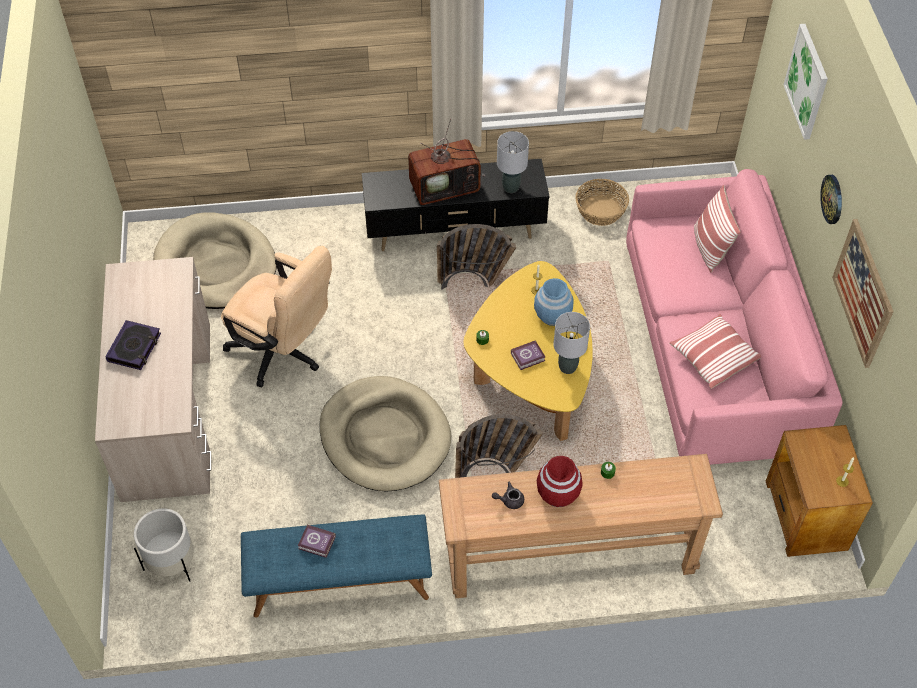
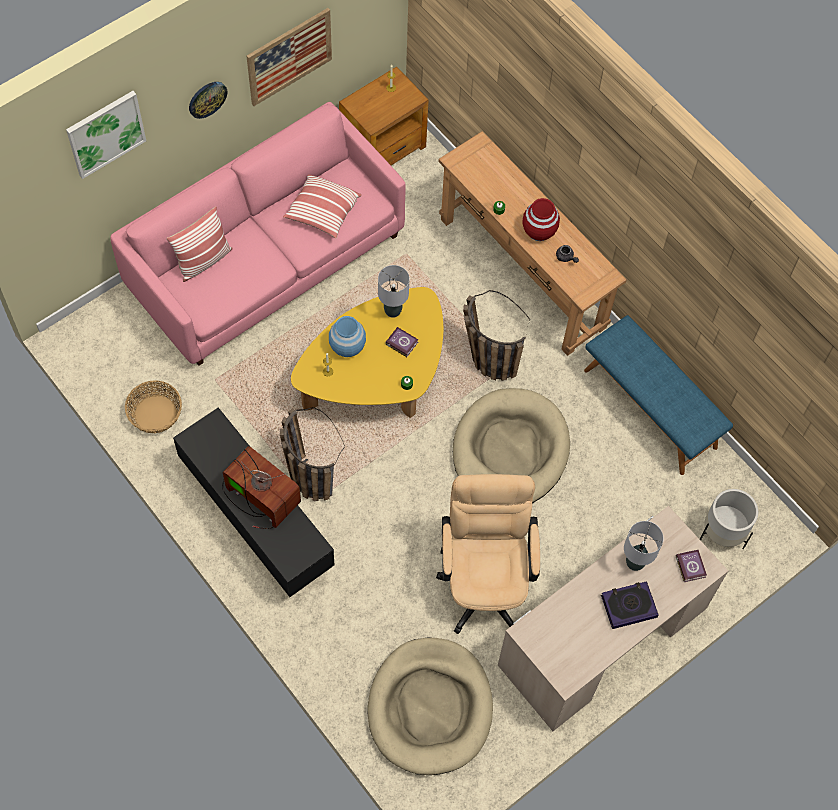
camera: 125 degrees left, 10 degrees up
book [298,525,336,558] -> book moved to [676,550,707,582]
grey table lamp [497,131,529,193] -> grey table lamp moved to [624,521,664,571]

